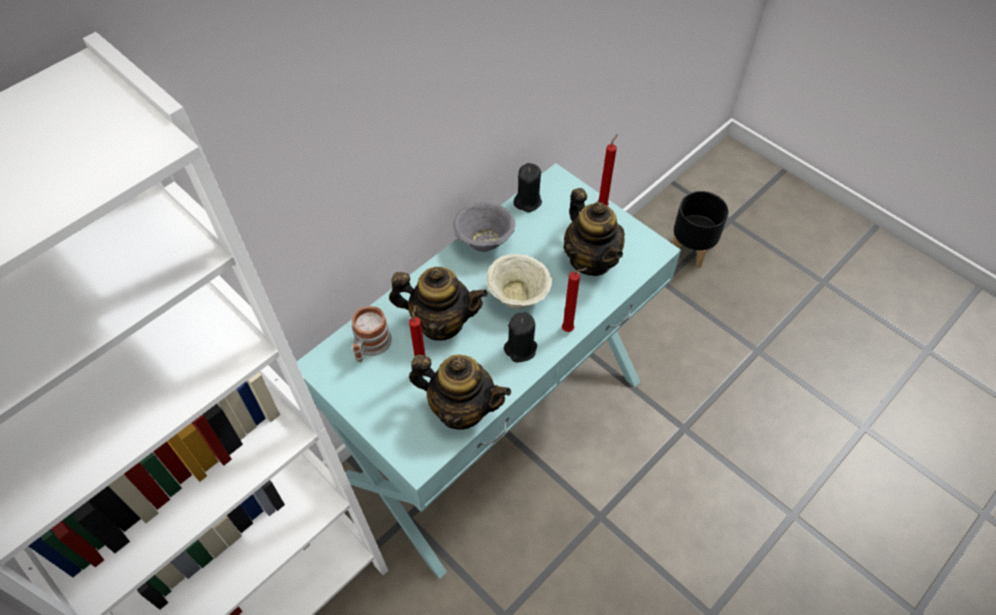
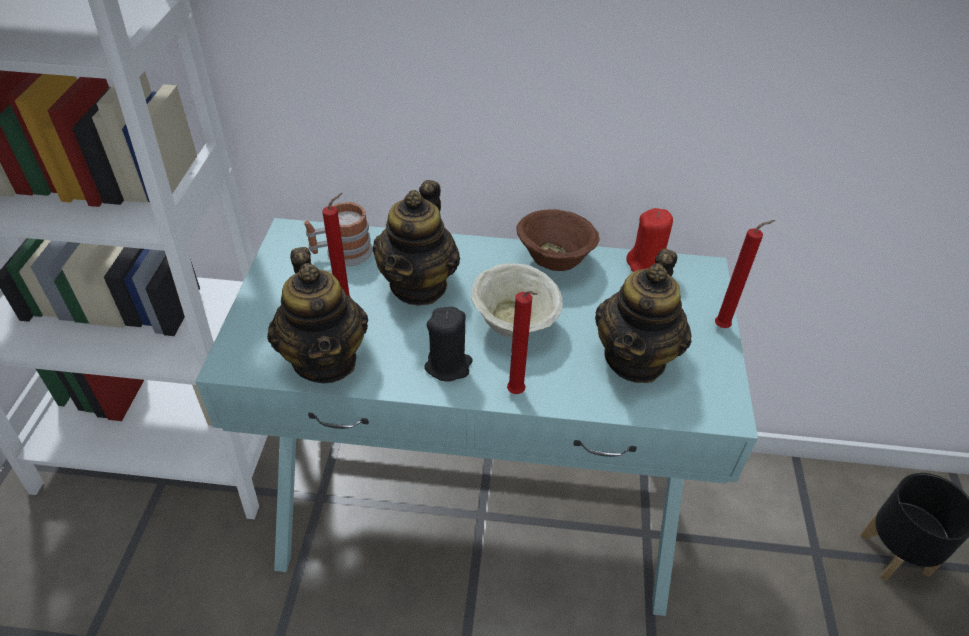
camera: 50 degrees right, 10 degrees down
teapot [389,267,488,341] -> teapot turned 45 degrees clockwise [373,180,460,305]
grey bowl [453,202,516,252] -> brown bowl [516,209,600,271]
black candle [513,163,542,212] -> red candle [626,208,673,272]

